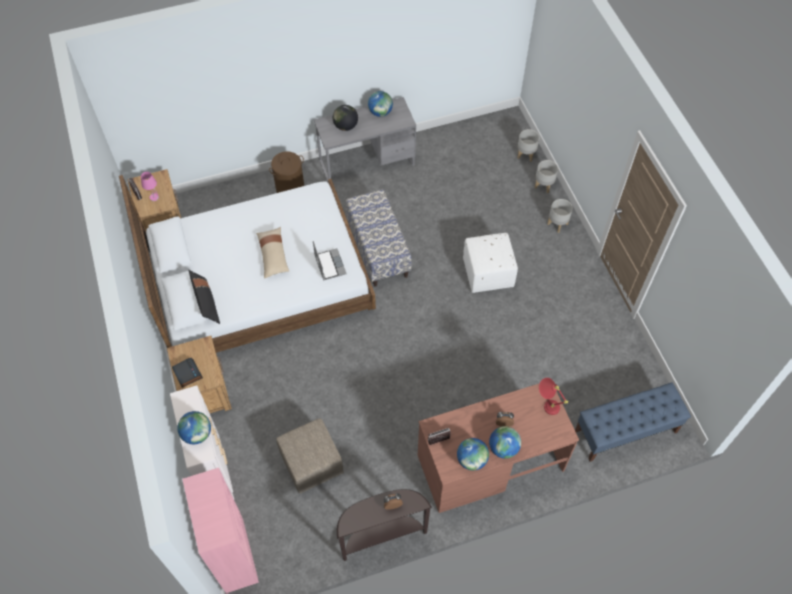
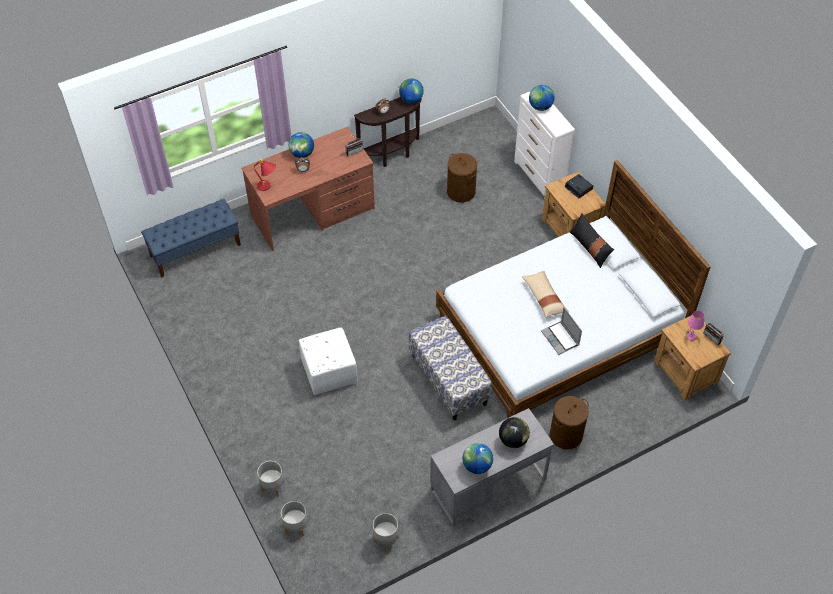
camera: 170 degrees right, 5 degrees down
pink bookcase [182,468,259,593] -> none
beige ottoman [276,418,344,494] -> brown laundry basket [447,153,477,203]
laptop [313,241,347,281] -> laptop moved to [541,307,582,355]
globe [457,438,489,471] -> globe moved to [399,78,424,103]
grey planter [547,199,573,233] -> grey planter moved to [373,513,398,551]

